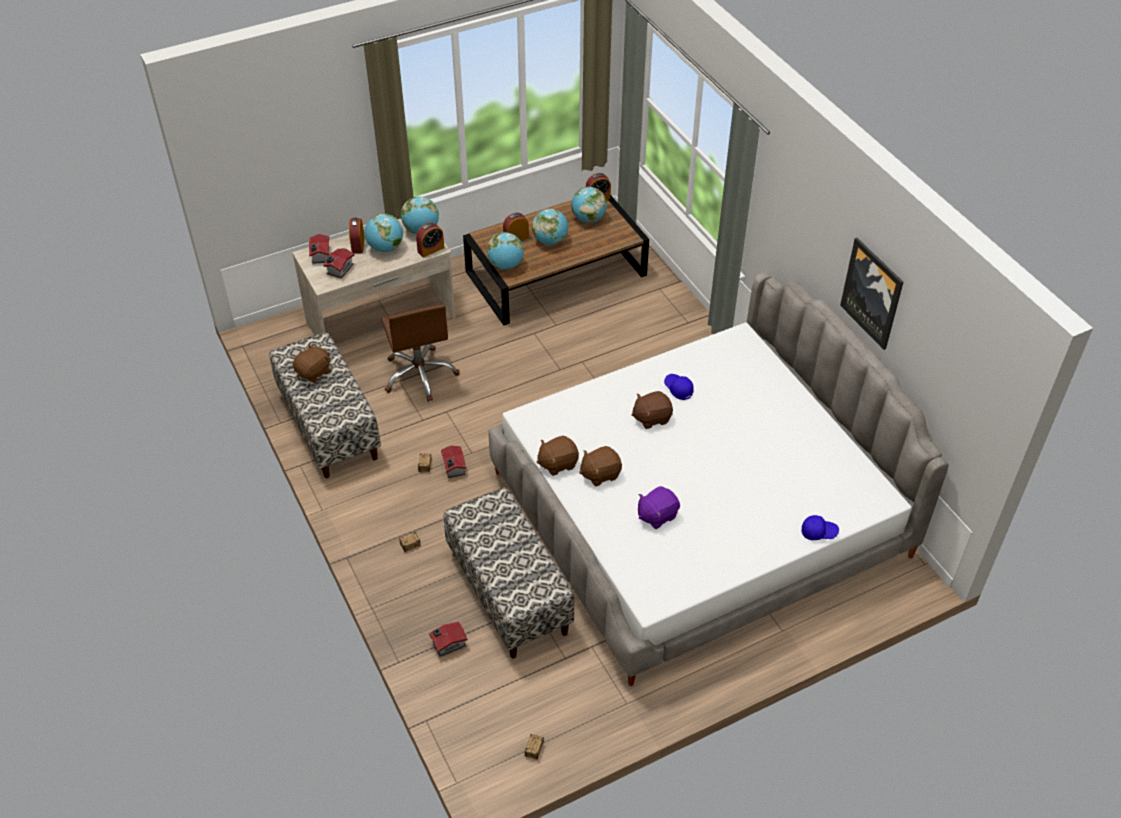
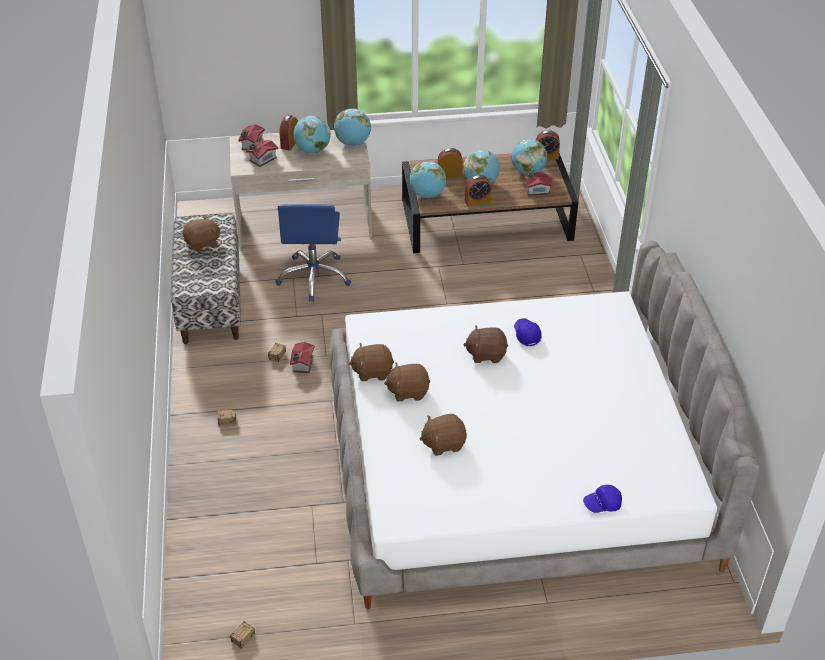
camera: 20 degrees right, 5 degrees down
brown office chair [381,304,460,402] -> blue office chair [275,204,351,302]
alarm clock [416,222,444,258] -> alarm clock moved to [465,175,491,207]
toy house [429,622,468,657] -> toy house moved to [524,172,553,196]
bench [444,487,574,658] -> none
purple plush toy [638,486,680,529] -> brown plush toy [420,414,467,456]
blue cap [801,515,839,540] -> blue cap turned 135 degrees clockwise [583,485,622,513]
picture [840,238,903,350] -> none

